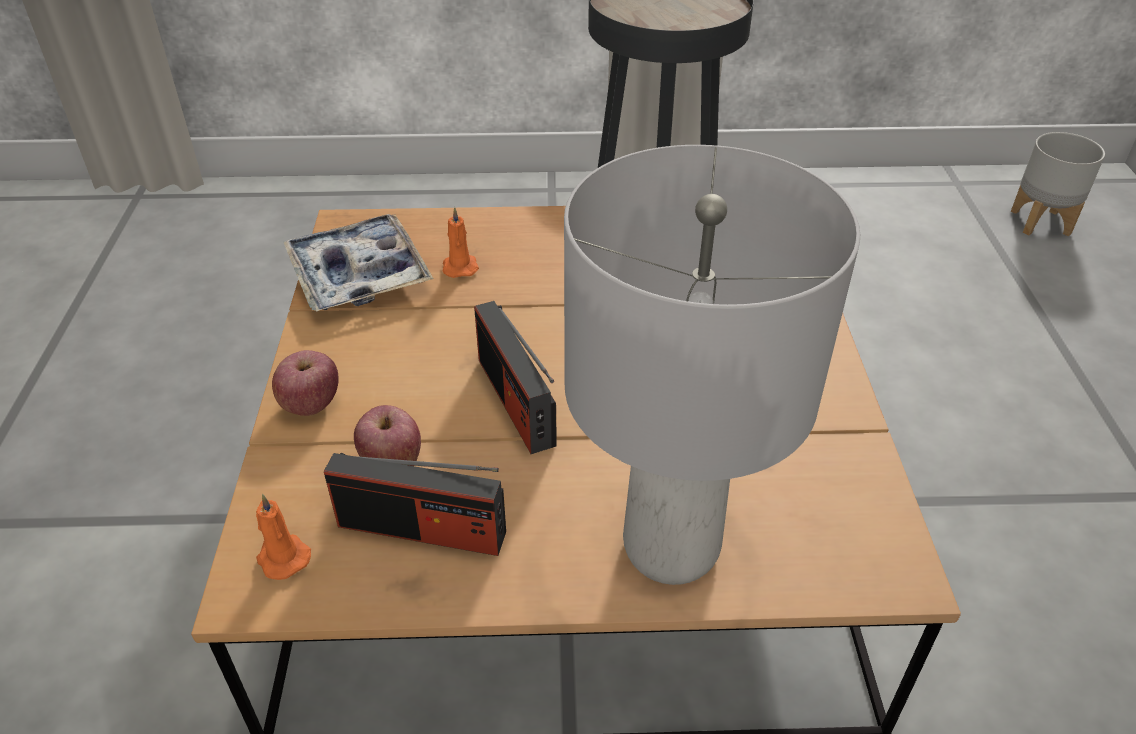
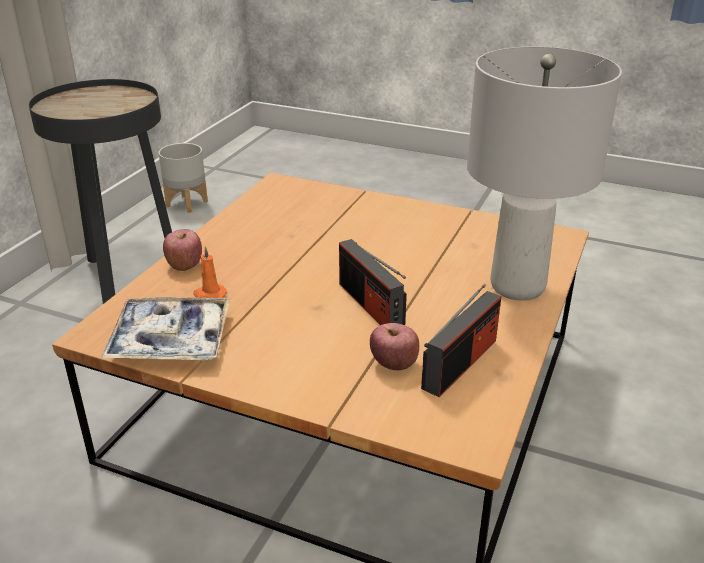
camera: 65 degrees left, 10 degrees down
orange candle [256,494,311,580] -> none
apple [272,350,339,416] -> apple moved to [163,229,202,271]
radio [474,301,557,454] -> radio turned 60 degrees clockwise [339,239,407,325]
grey planter [1011,132,1105,236] -> grey planter moved to [158,143,208,213]

